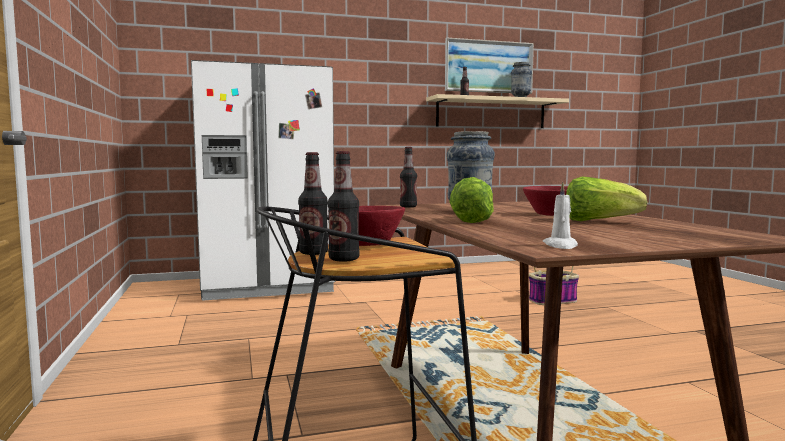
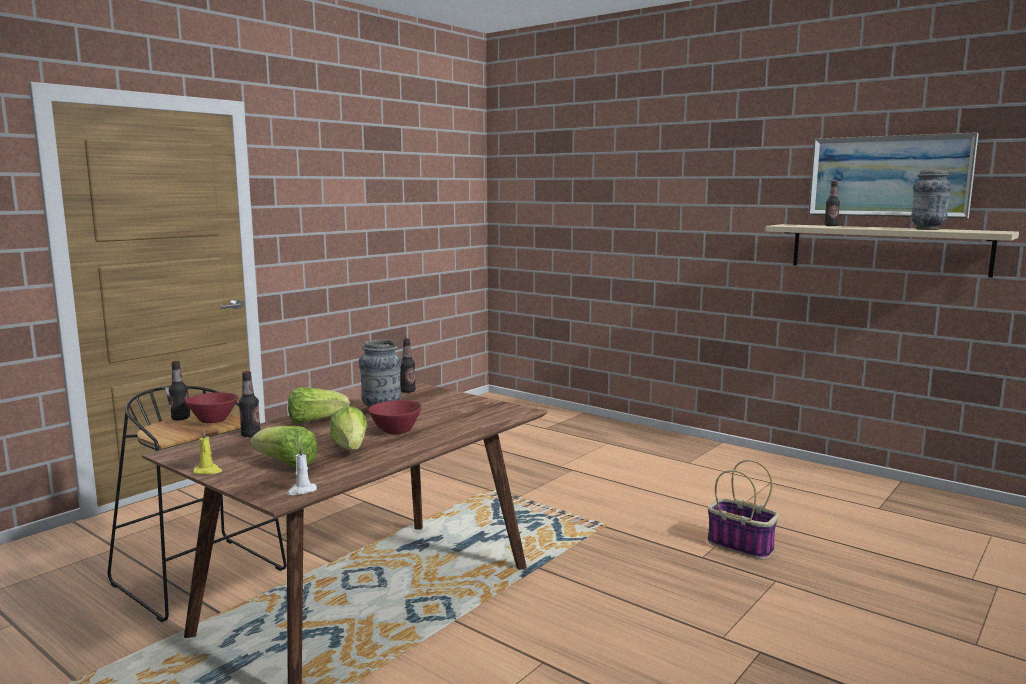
camera: 55 degrees right, 5 degrees up
white fridge [191,60,335,301] -> none
bottle [328,151,360,262] -> bottle moved to [239,371,261,437]
white candle [543,182,578,249] -> white candle moved to [287,446,317,495]
none -> yellow candle [193,429,222,474]
none -> lettuce [250,426,318,468]

